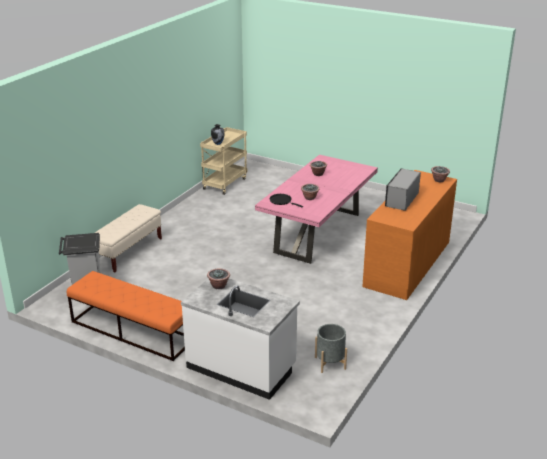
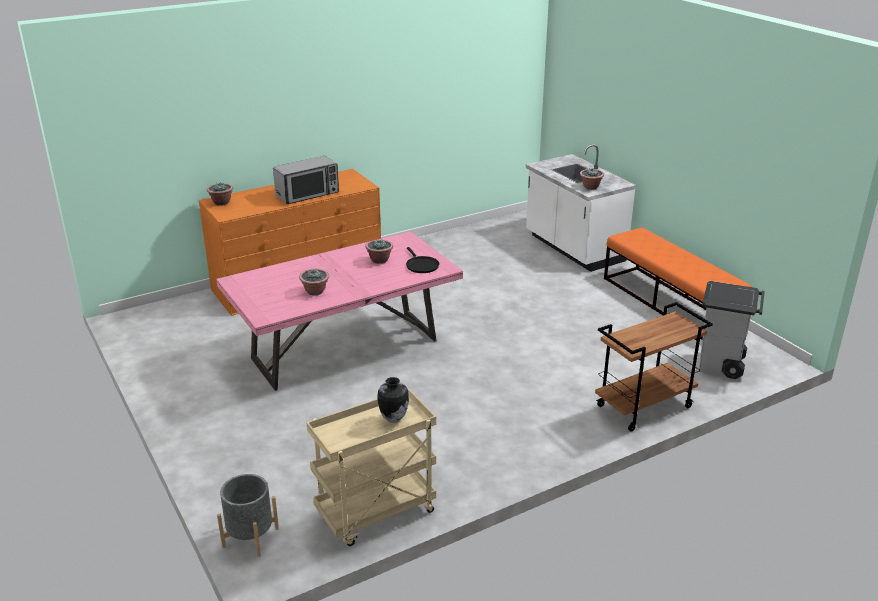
camera: 150 degrees left, 0 degrees up
beige bench [95,204,162,272] -> brown cart [595,302,713,432]
grey planter [315,324,347,373] -> grey planter moved to [217,474,279,557]

